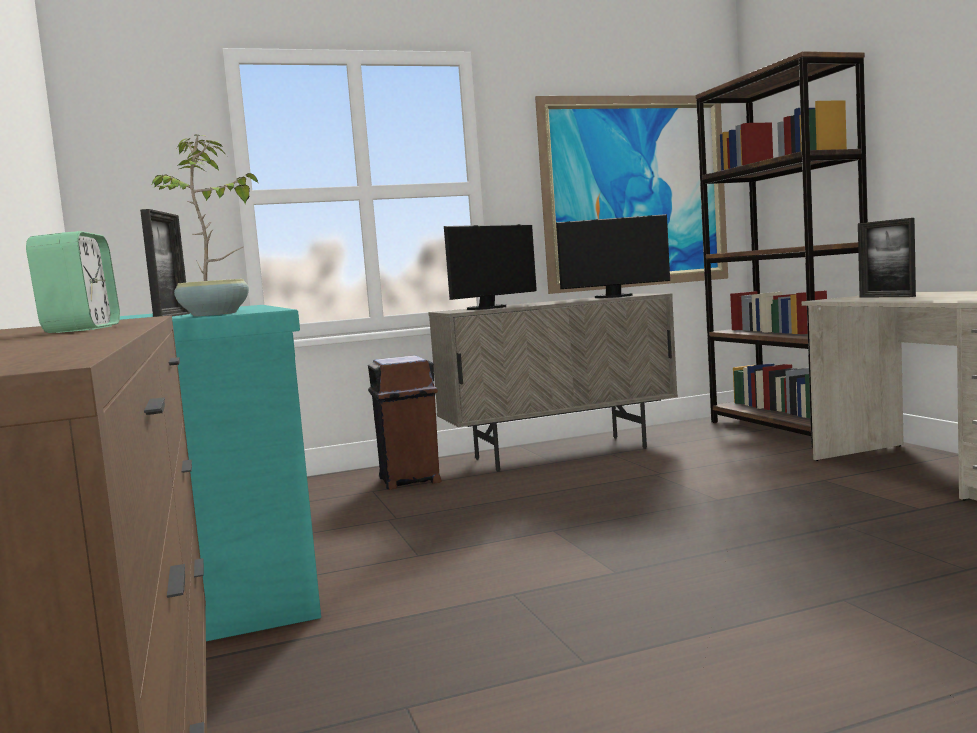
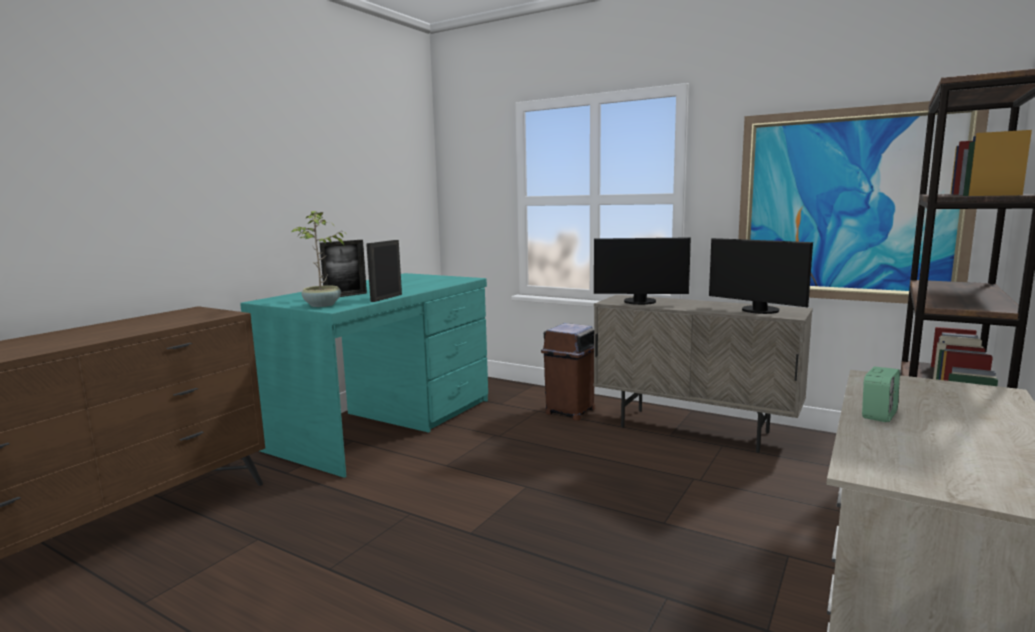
camera: 50 degrees right, 5 degrees up
alarm clock [26,231,120,333] -> alarm clock moved to [862,367,900,422]
picture frame [858,218,916,298] -> picture frame moved to [366,240,402,302]

